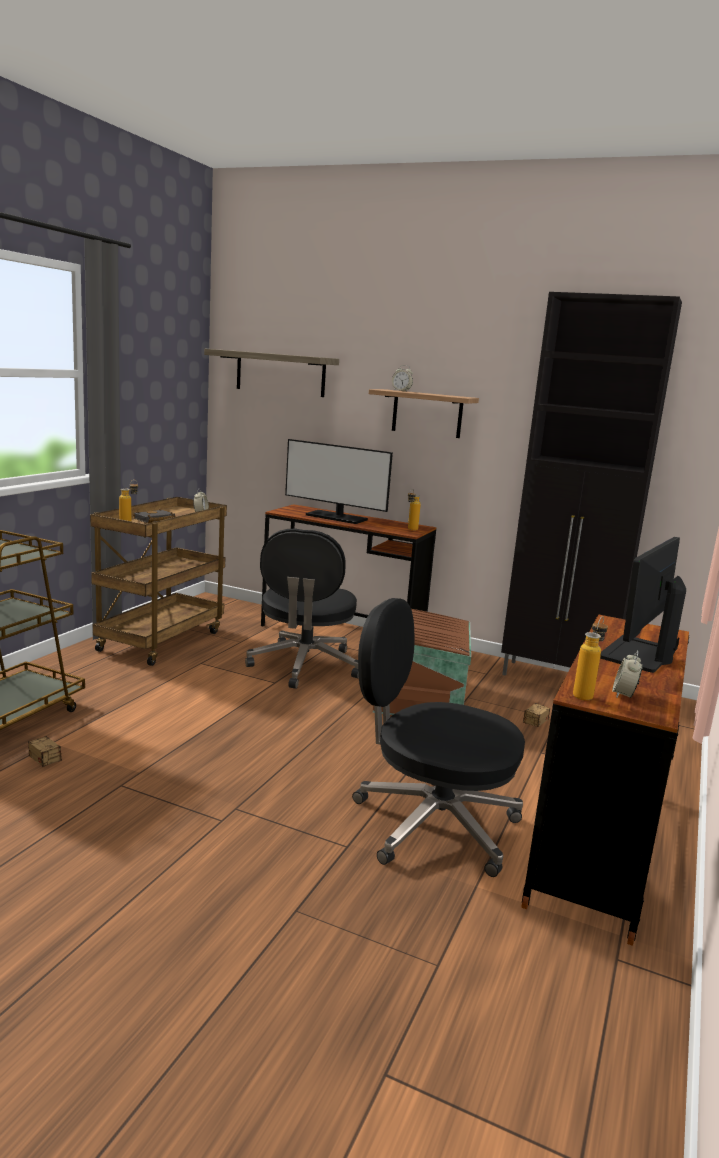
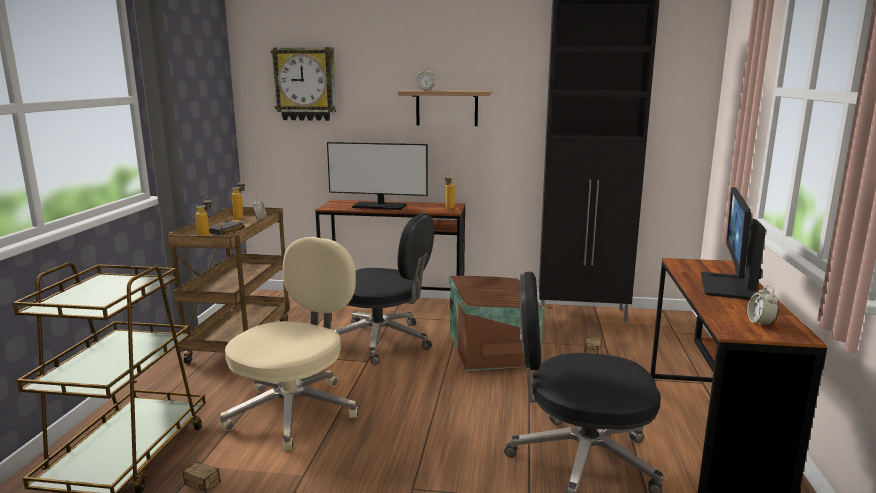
camera: 15 degrees left, 0 degrees up
shelf [204,349,339,397] -> wall clock [271,47,336,121]
black office chair [245,529,359,689] -> black office chair turned 60 degrees counterclockwise [334,213,434,365]
bottle [573,616,608,701] -> bottle moved to [232,179,245,220]
none -> beige office chair [220,237,358,450]

